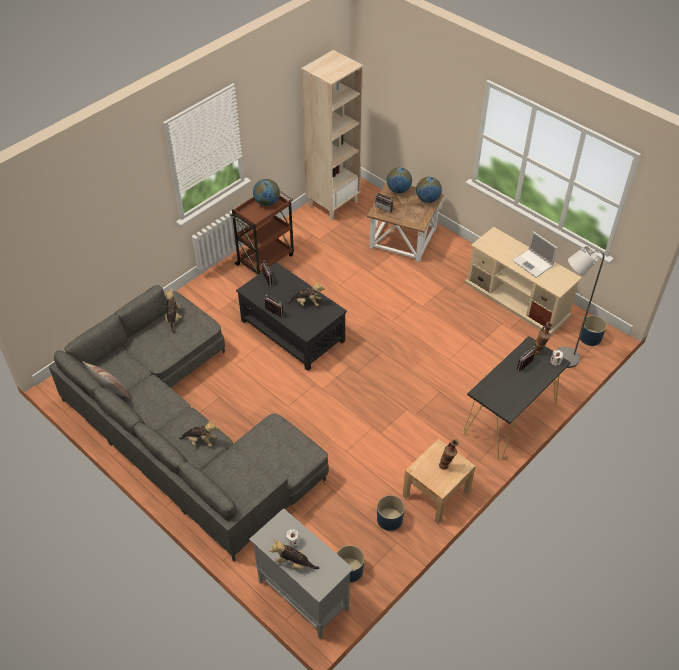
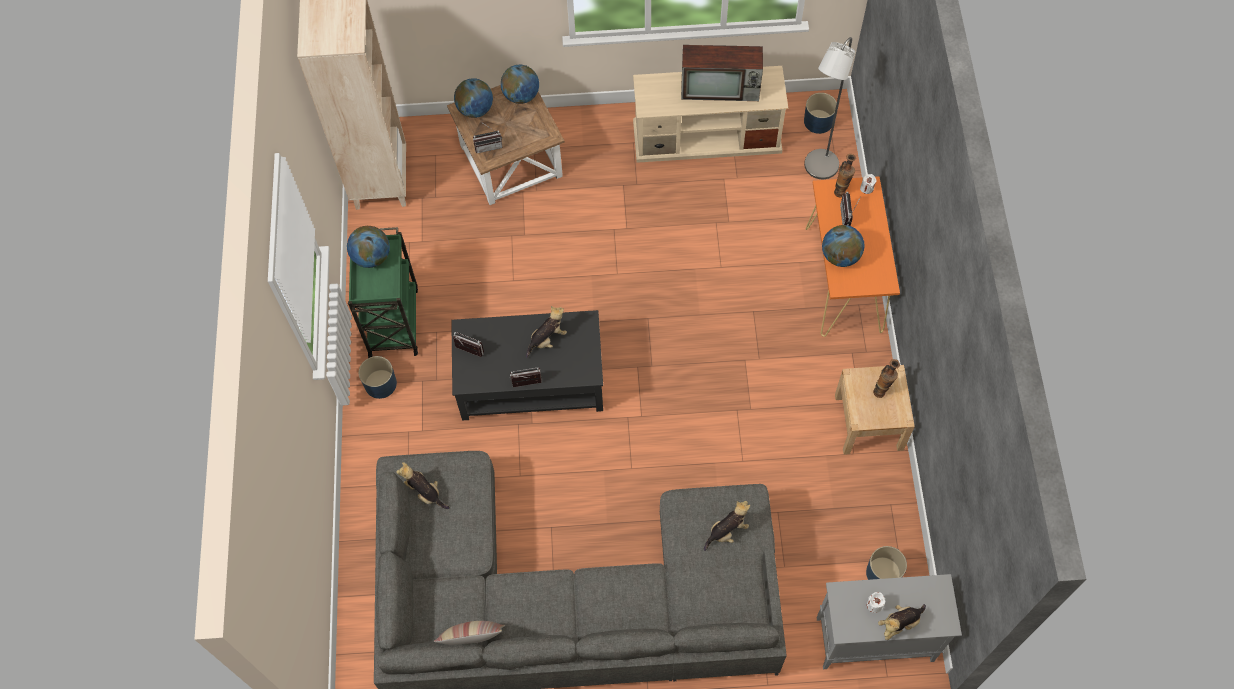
camera: 45 degrees left, 15 degrees up
plush toy [179,420,219,447] -> plush toy moved to [704,501,750,551]
brown cart [230,191,294,274] -> green cart [348,227,418,358]
blue planter [377,495,405,531] -> blue planter moved to [359,356,397,399]
black console table [463,336,571,460] -> orange console table [806,176,900,337]
laptop [512,231,558,278] -> television [681,45,763,101]
none -> globe [822,225,865,267]

